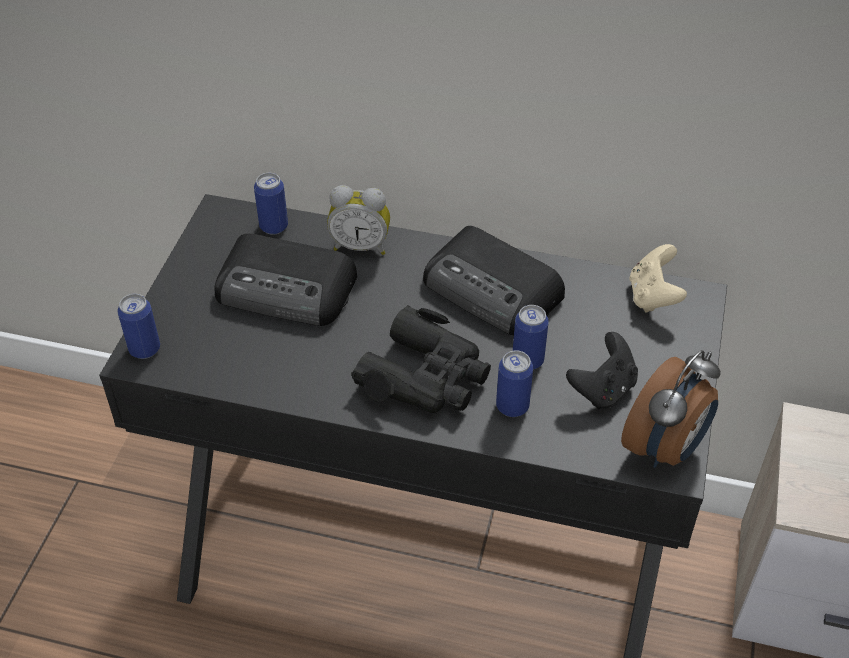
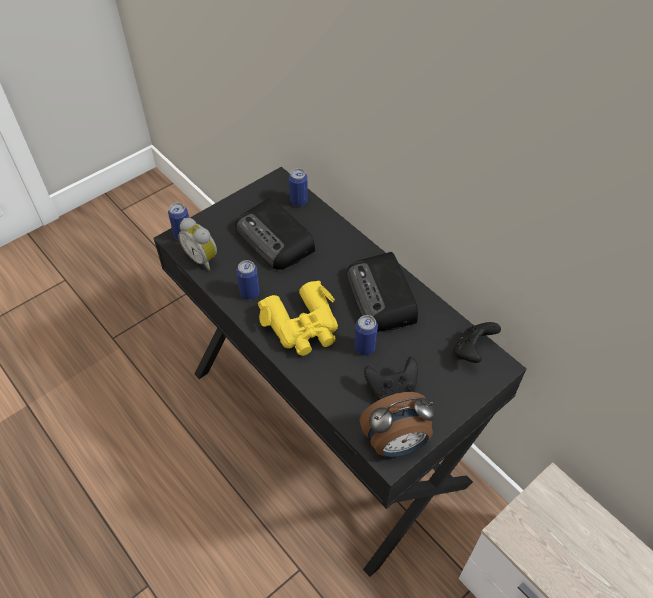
camera: 35 degrees right, 5 degrees up
alarm clock [327,185,390,255] -> alarm clock moved to [178,218,217,270]
black binoculars [351,305,491,413] -> yellow binoculars [258,281,338,356]
can [496,350,533,417] -> can moved to [236,260,260,300]
beige game controller [629,244,687,313] -> black game controller [453,322,501,363]

